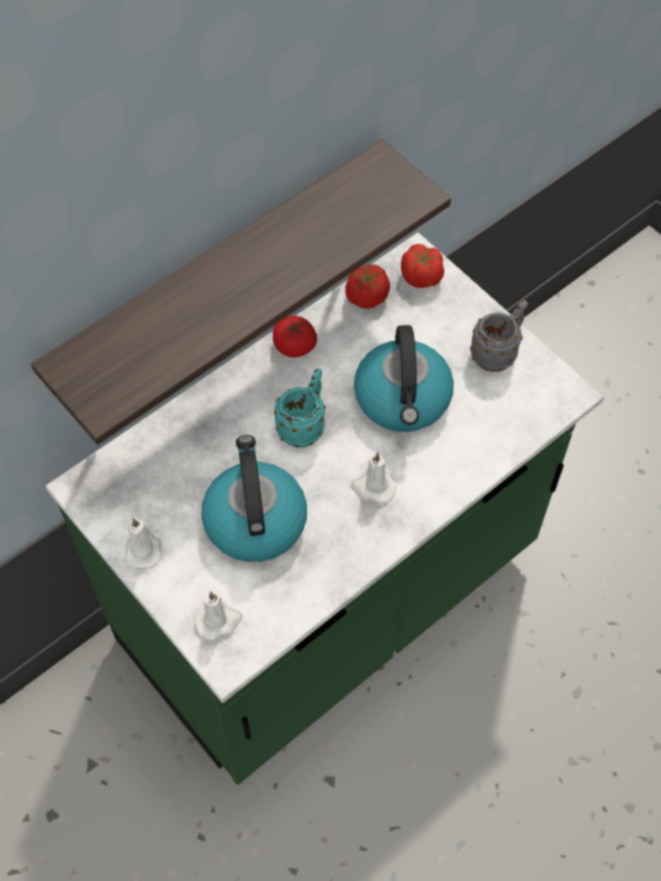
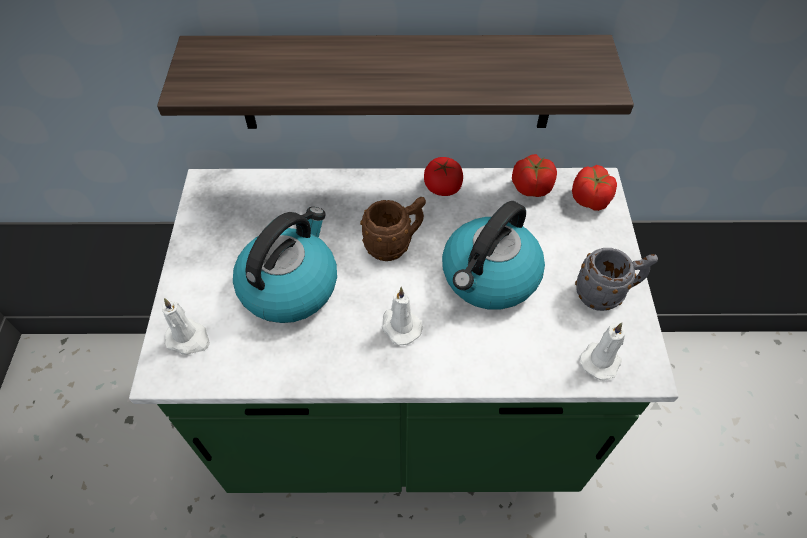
camera: 40 degrees right, 5 degrees down
white candle [124,517,162,569] -> white candle moved to [579,322,626,381]
turquoise mug [274,368,326,447] -> brown mug [360,197,426,261]

